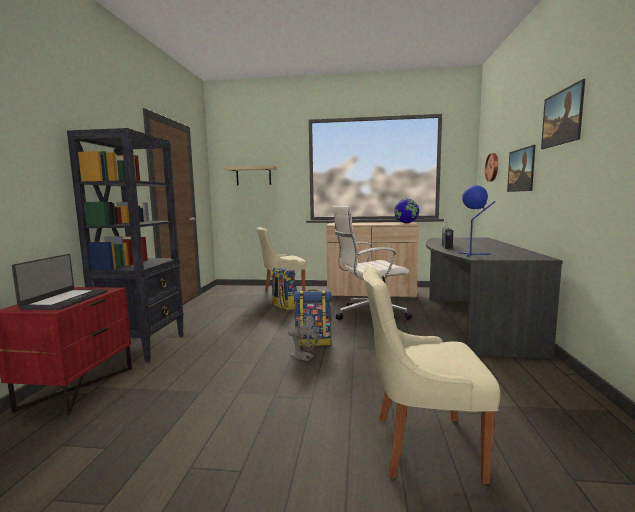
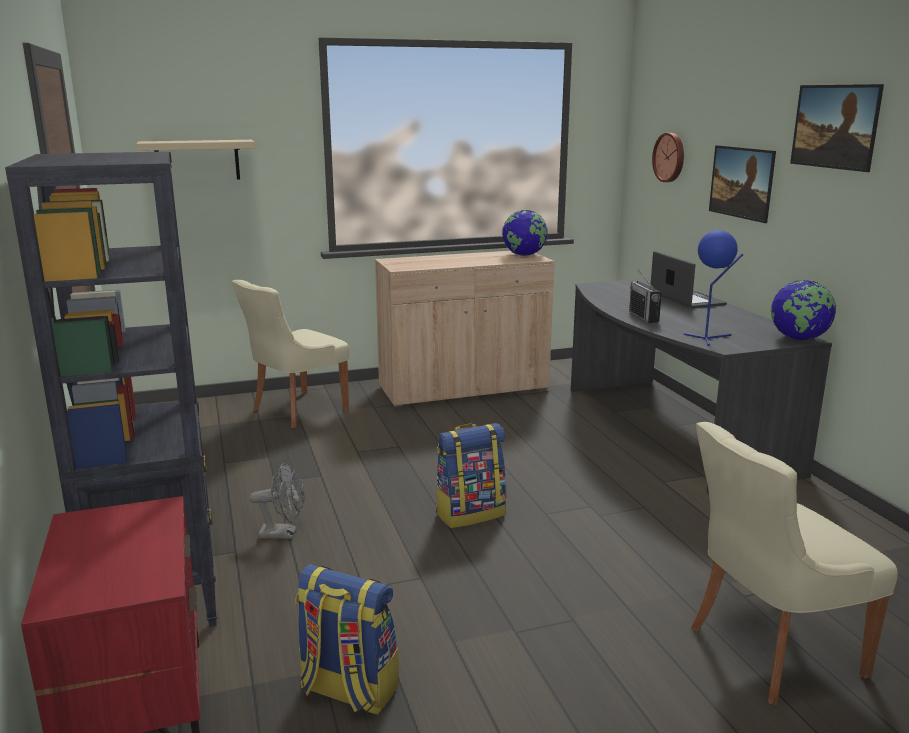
camera: 25 degrees left, 10 degrees up
laptop [12,254,108,310] -> laptop moved to [650,251,727,308]
backpack [271,267,297,310] -> backpack moved to [295,565,399,715]
grey fan [288,314,320,361] -> grey fan moved to [249,463,305,539]
white office chair [332,206,412,320] -> none
none -> globe [771,280,836,340]

